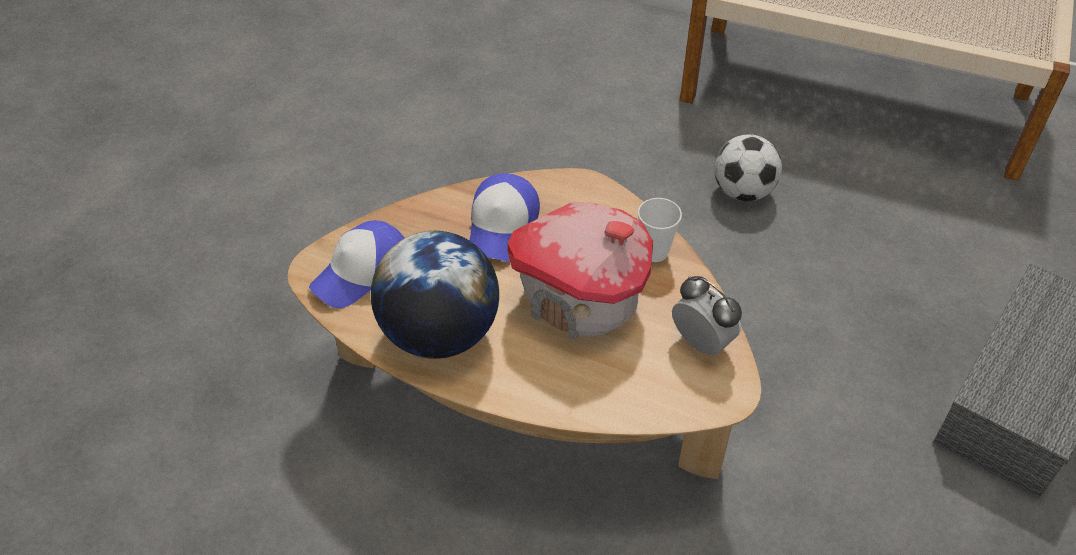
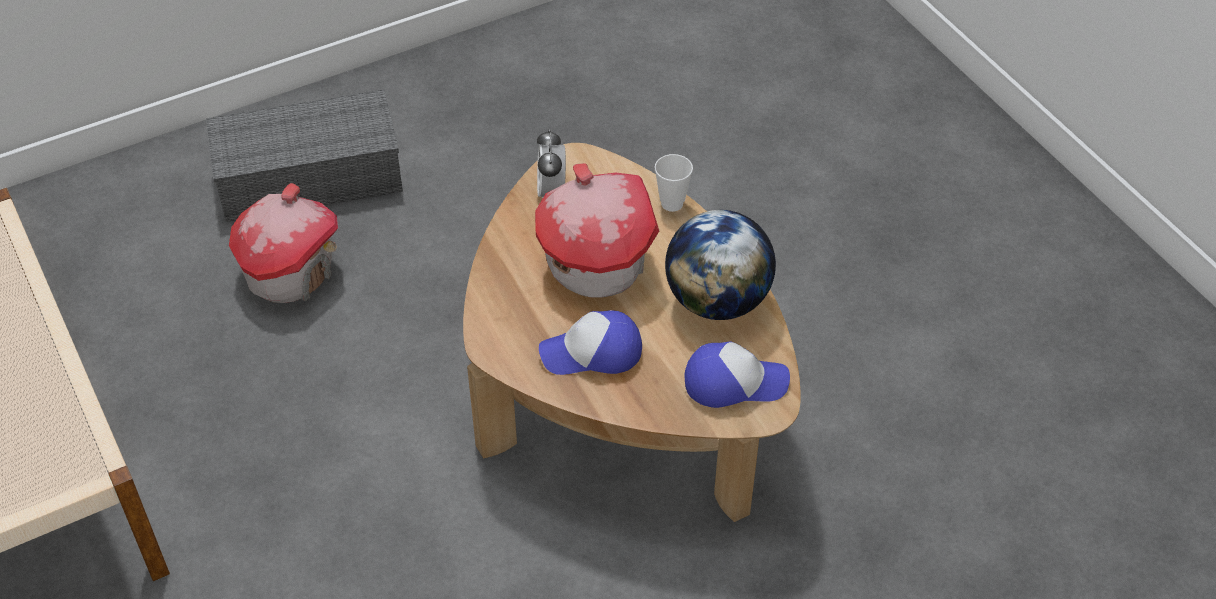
camera: 140 degrees left, 0 degrees up
cap [469,173,540,262] -> cap turned 150 degrees counterclockwise [539,310,642,375]
cup [638,198,682,262] -> cup moved to [655,154,693,212]
football [714,134,782,201] -> none
none -> toy house [229,183,338,303]

